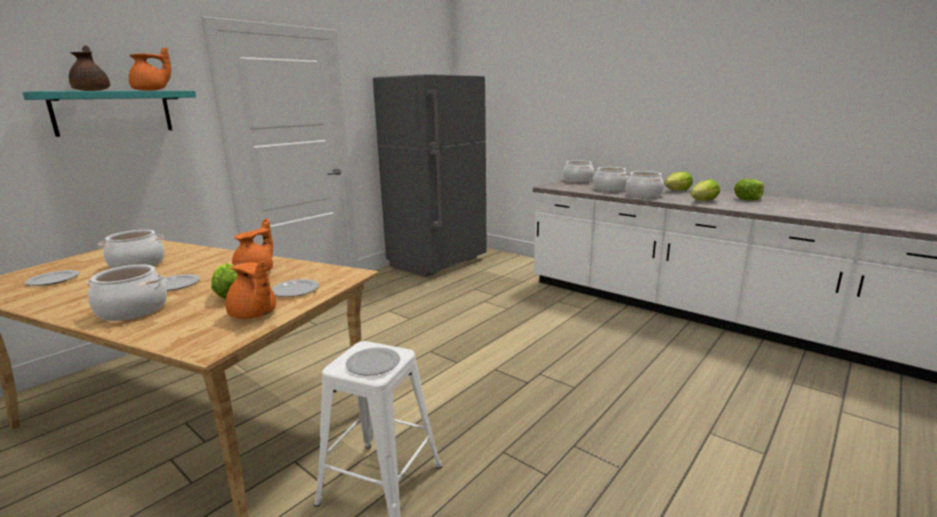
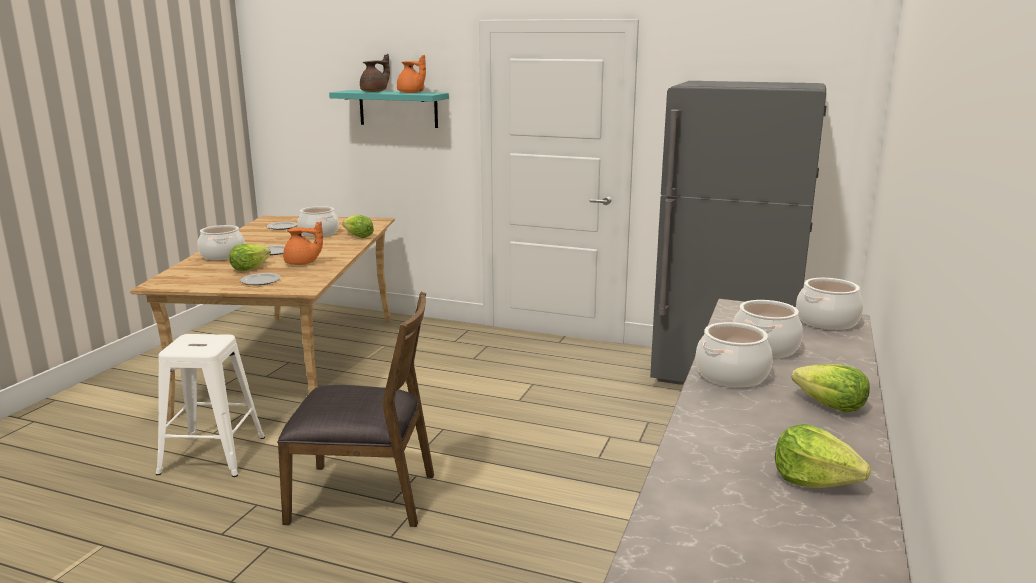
camera: 70 degrees right, 0 degrees up
orange teapot [225,261,276,319] -> none
plate [346,347,400,376] -> none
lettuce [691,179,720,201] -> lettuce moved to [342,215,374,238]
none -> brown chair [277,292,434,527]

